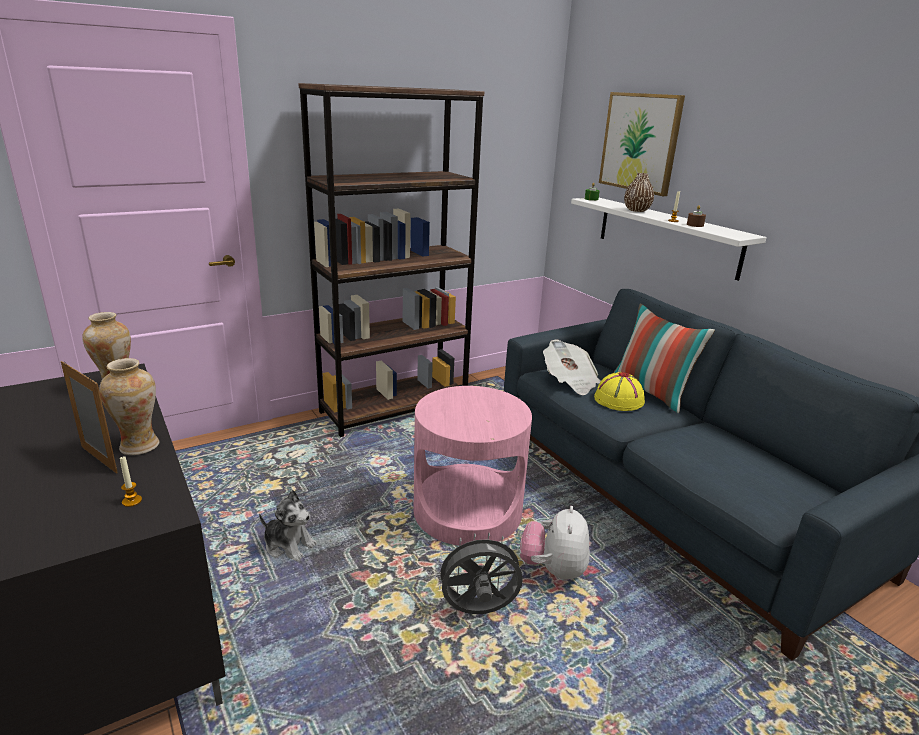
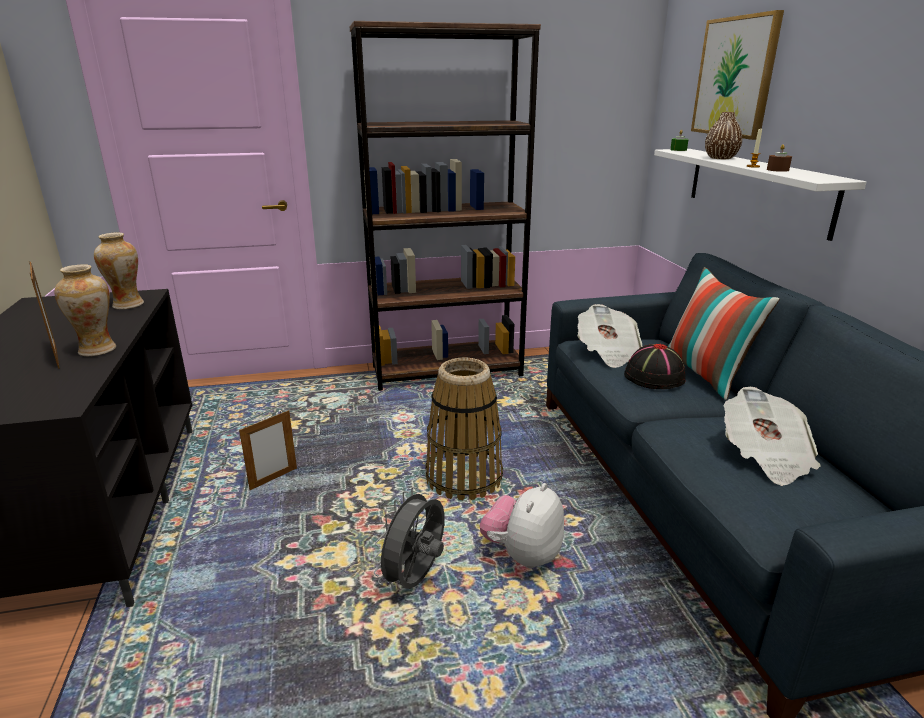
camera: 20 degrees right, 0 degrees up
candle [120,456,142,507] -> none
plush toy [259,490,317,561] -> picture frame [239,410,297,490]
pink side table [414,386,532,546] -> basket [425,357,503,500]
grey fan [435,533,525,614] -> grey fan turned 75 degrees counterclockwise [373,487,445,589]
yellow hat [594,372,645,411] -> black hat [624,344,686,389]
none -> newspaper [724,387,821,486]

